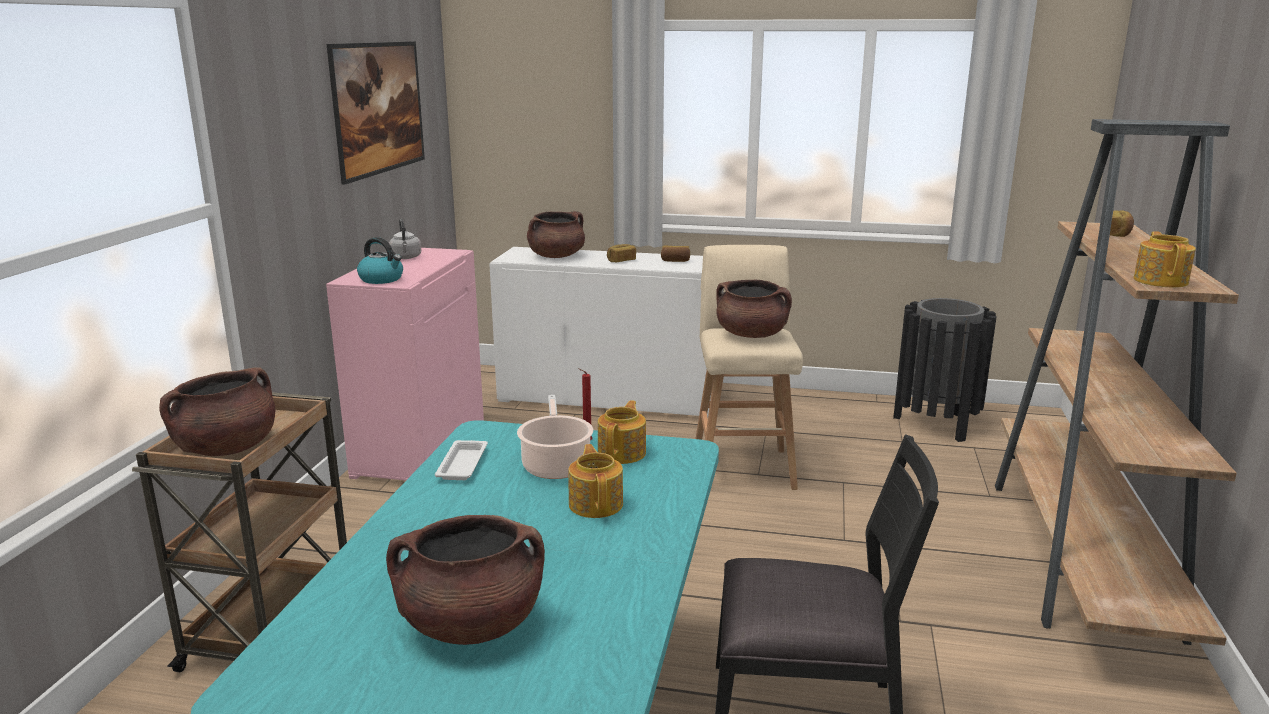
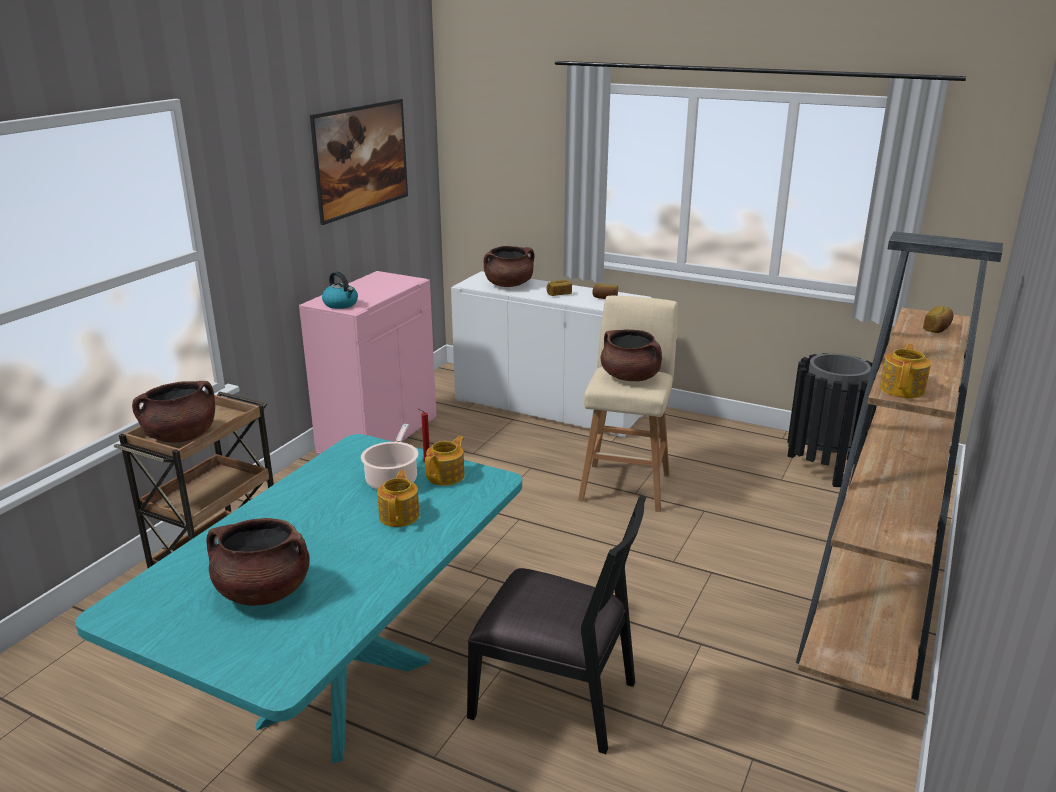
camera: 15 degrees right, 5 degrees up
grey kettle [389,219,421,259] -> none
white tray [435,440,488,480] -> none

